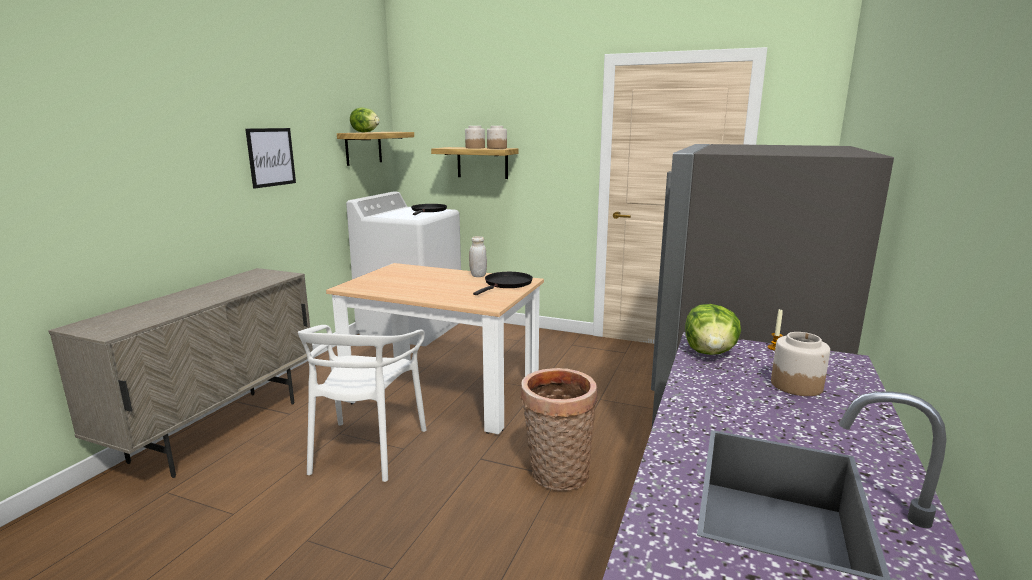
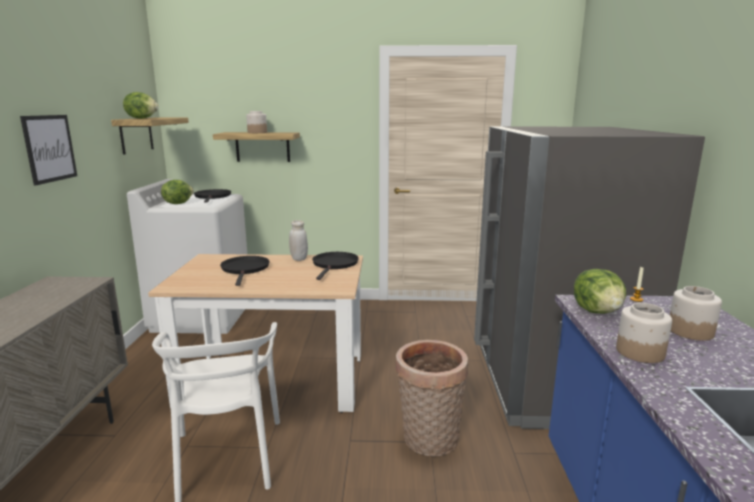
camera: 20 degrees left, 0 degrees up
jar [487,126,507,149] -> jar moved to [616,303,672,363]
none -> lettuce [161,180,194,204]
none -> black frying pan [220,256,269,286]

